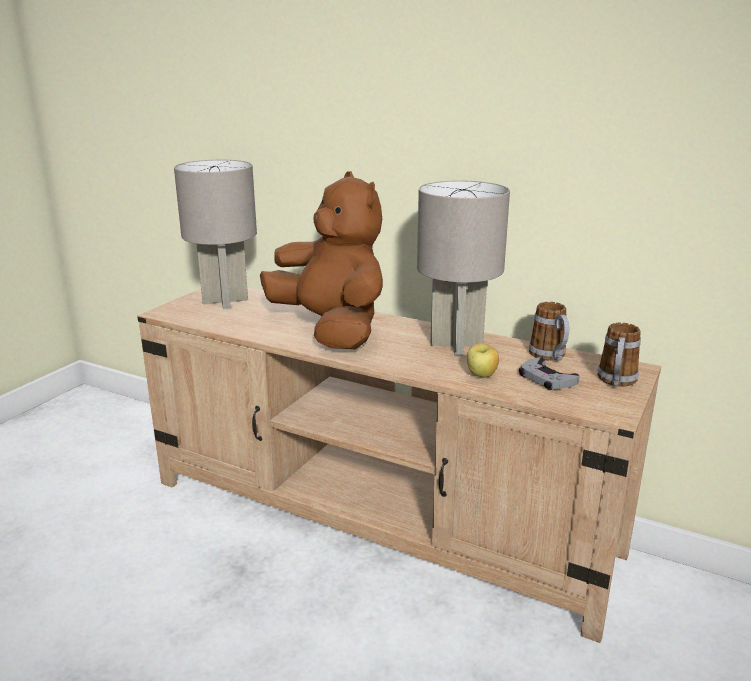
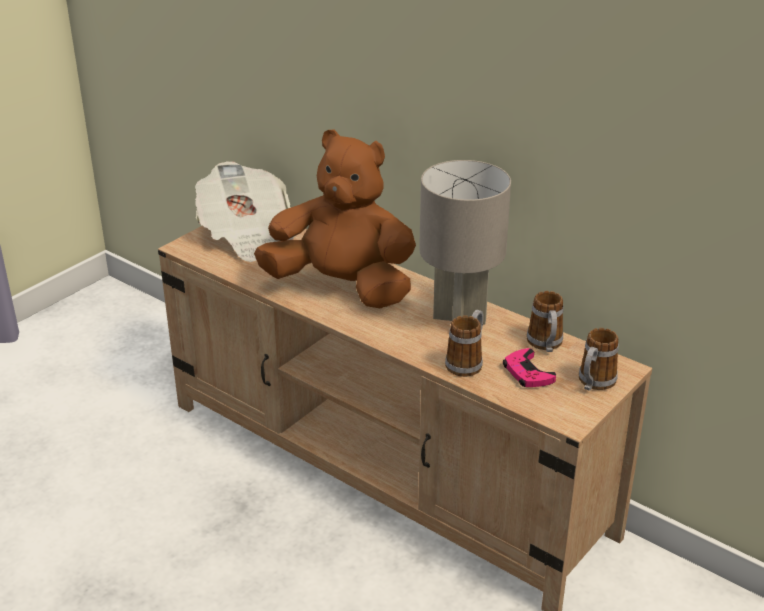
camera: 10 degrees right, 10 degrees up
grey table lamp [174,160,257,309] -> newspaper [195,161,295,262]
brown plush toy [260,171,383,349] -> brown plush toy turned 45 degrees counterclockwise [254,129,416,308]
apple [467,343,499,378] -> mug [445,310,484,377]
grey game controller [519,357,579,390] -> pink game controller [503,348,556,387]

